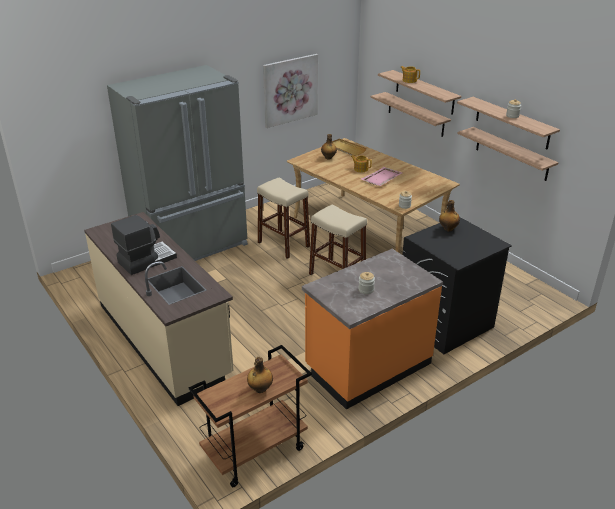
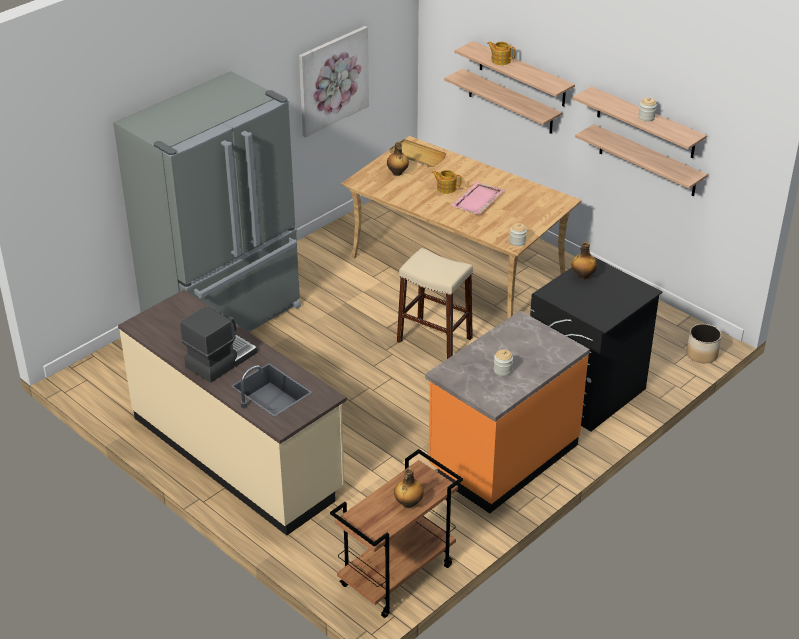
camera: 10 degrees left, 5 degrees up
beige stool [257,178,310,259] -> none
none -> planter [686,324,722,363]

